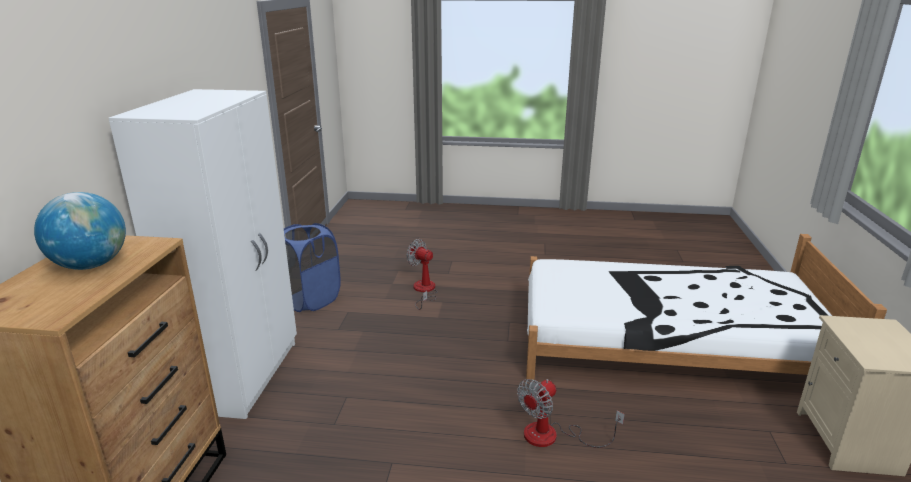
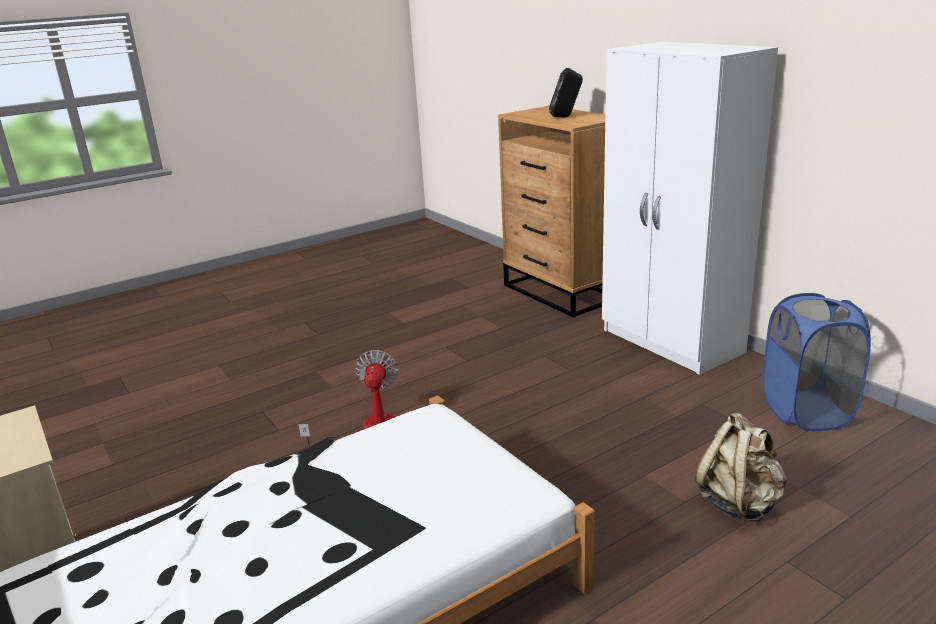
camera: 140 degrees right, 0 degrees up
globe [34,192,126,270] -> black speaker [549,68,583,118]
fan [406,239,438,310] -> beige backpack [695,413,787,522]

